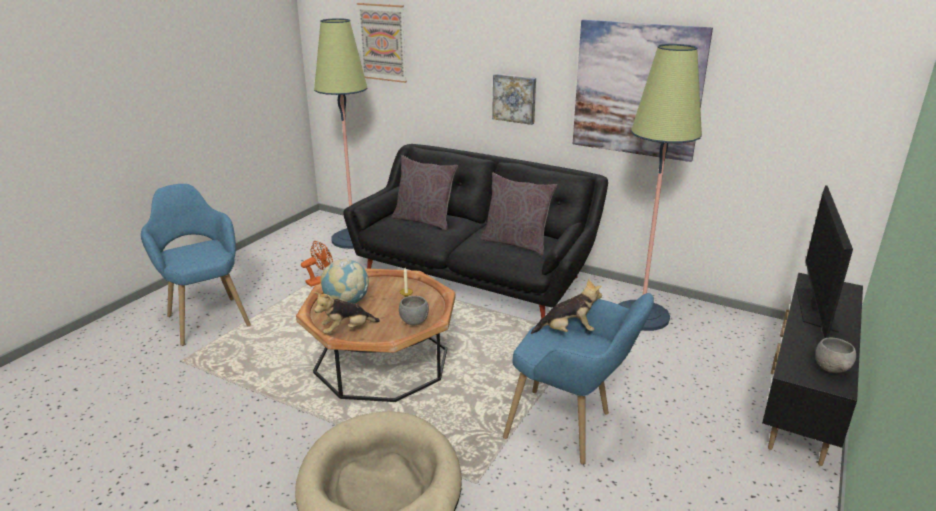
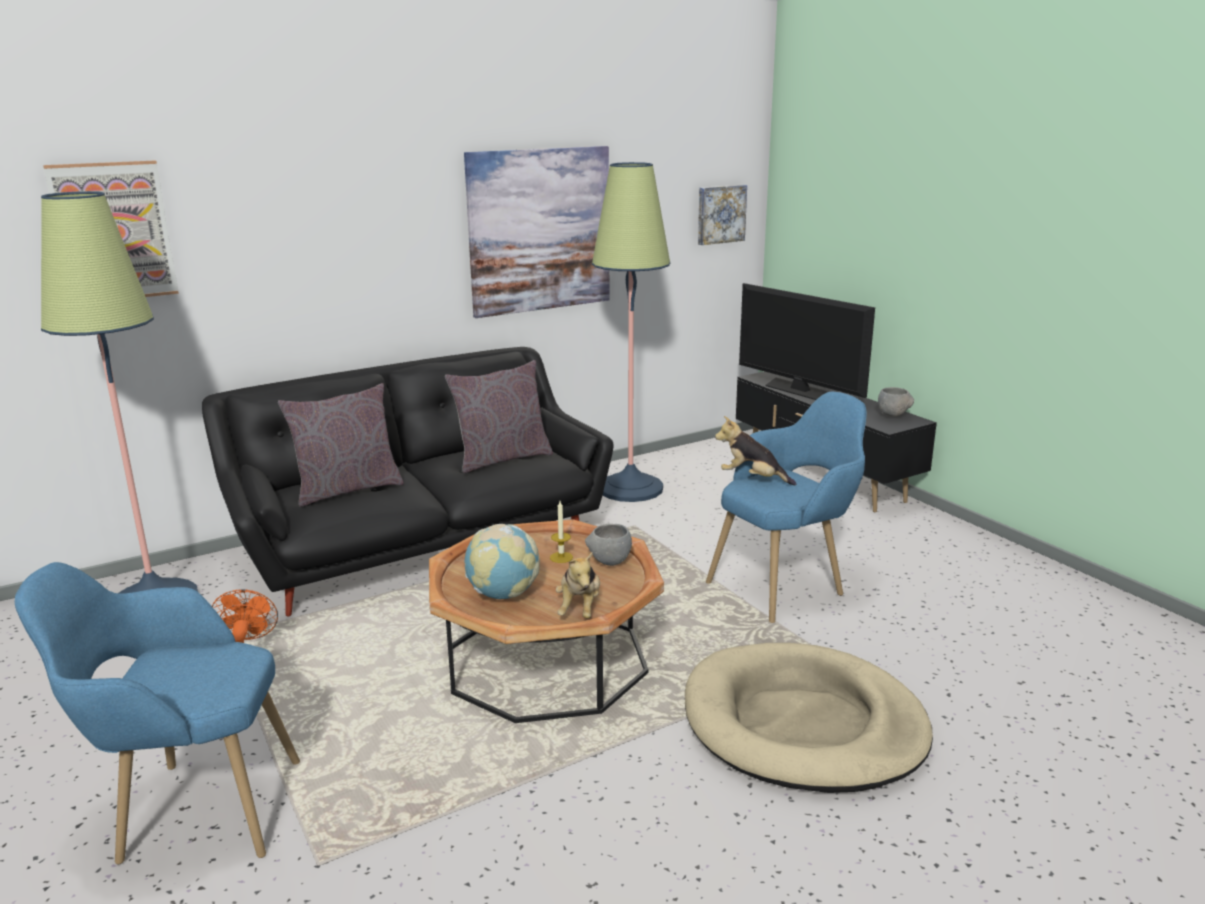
camera: 60 degrees left, 5 degrees down
picture [492,74,536,125] -> picture moved to [698,185,747,245]
plush toy [531,278,602,334] -> plush toy turned 90 degrees counterclockwise [715,416,796,486]

